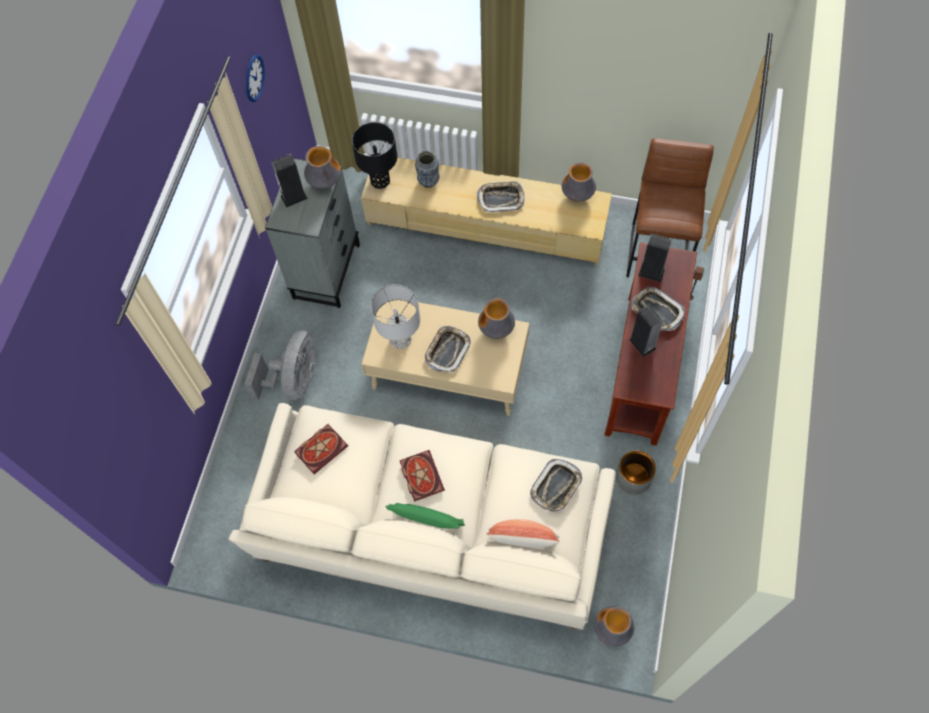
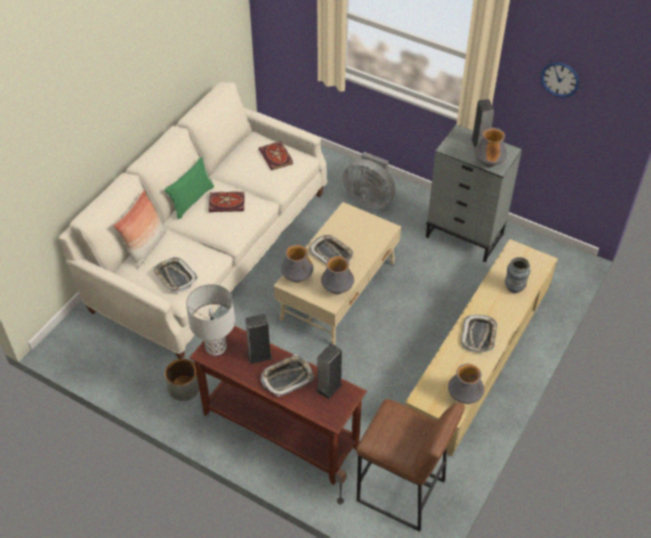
camera: 105 degrees right, 15 degrees down
black table lamp [352,122,397,189] -> none
white table lamp [371,284,420,349] -> white table lamp moved to [186,284,235,356]
vase [594,606,634,647] -> vase moved to [281,245,314,283]

